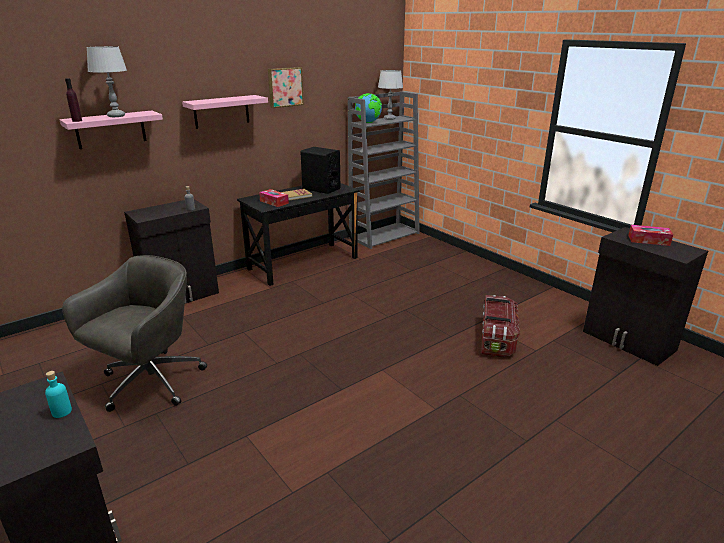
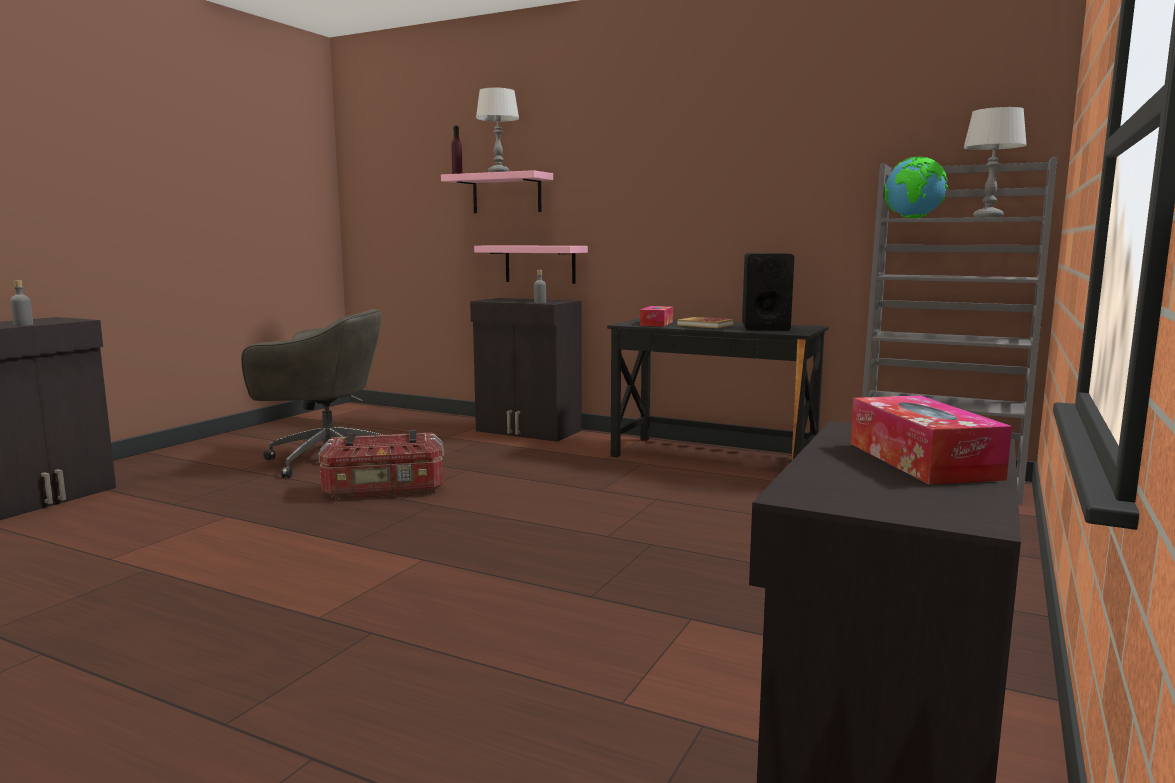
camera: 65 degrees right, 15 degrees down
turquoise bottle [45,371,72,418] -> grey bottle [10,281,33,326]
pink shelf [182,95,268,129] -> pink shelf moved to [474,245,588,284]
picture [268,67,304,108] -> none
storage box [481,295,520,357] -> storage box moved to [318,430,444,499]

